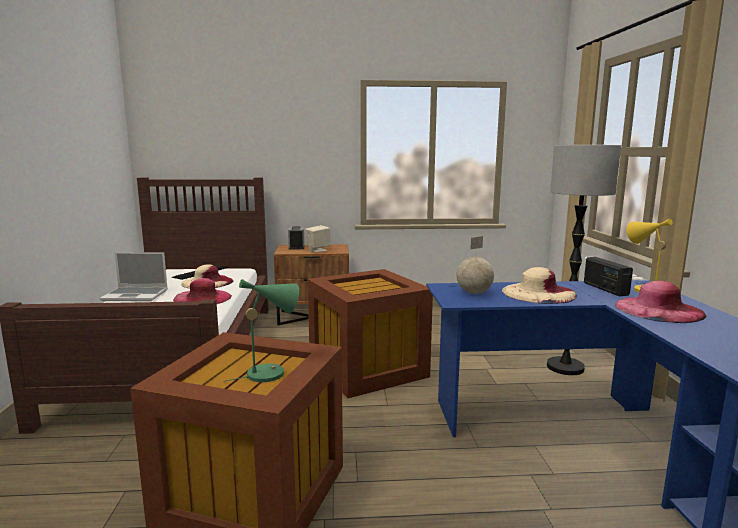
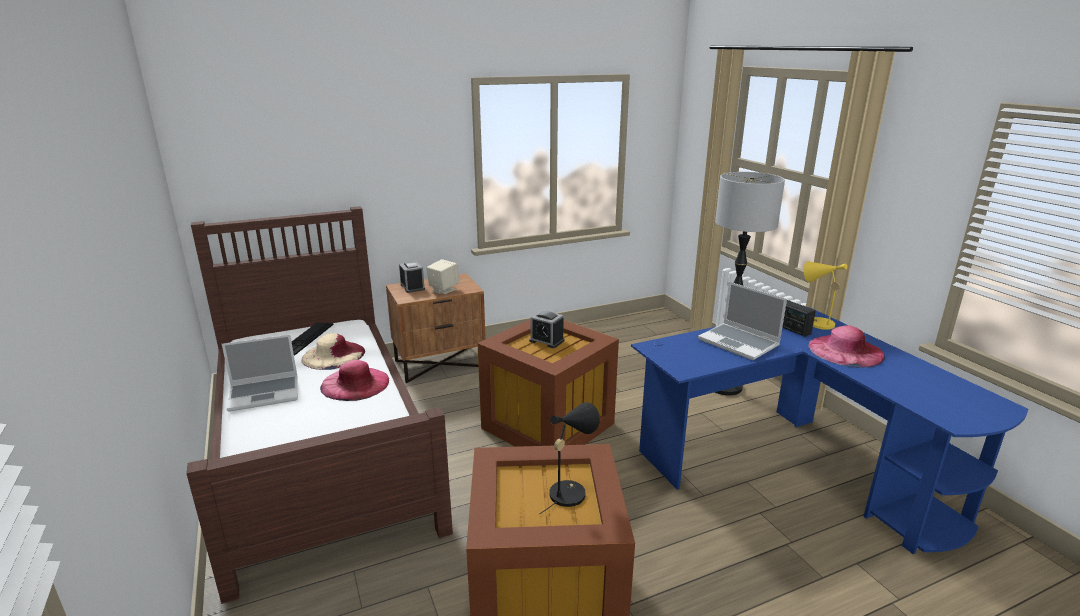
camera: 20 degrees left, 10 degrees up
green table lamp [225,279,299,382] -> black table lamp [540,402,600,514]
globe [456,236,494,294] -> none
beige hat [502,267,577,304] -> laptop [698,282,787,360]
none -> alarm clock [529,310,565,348]

